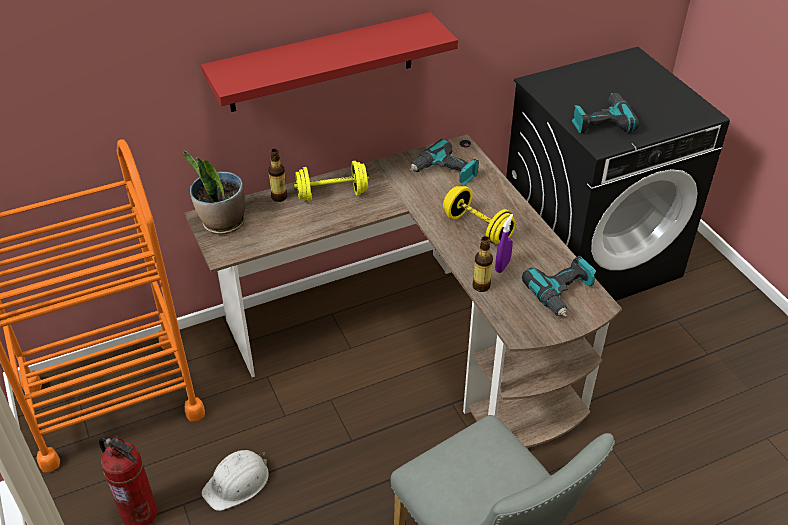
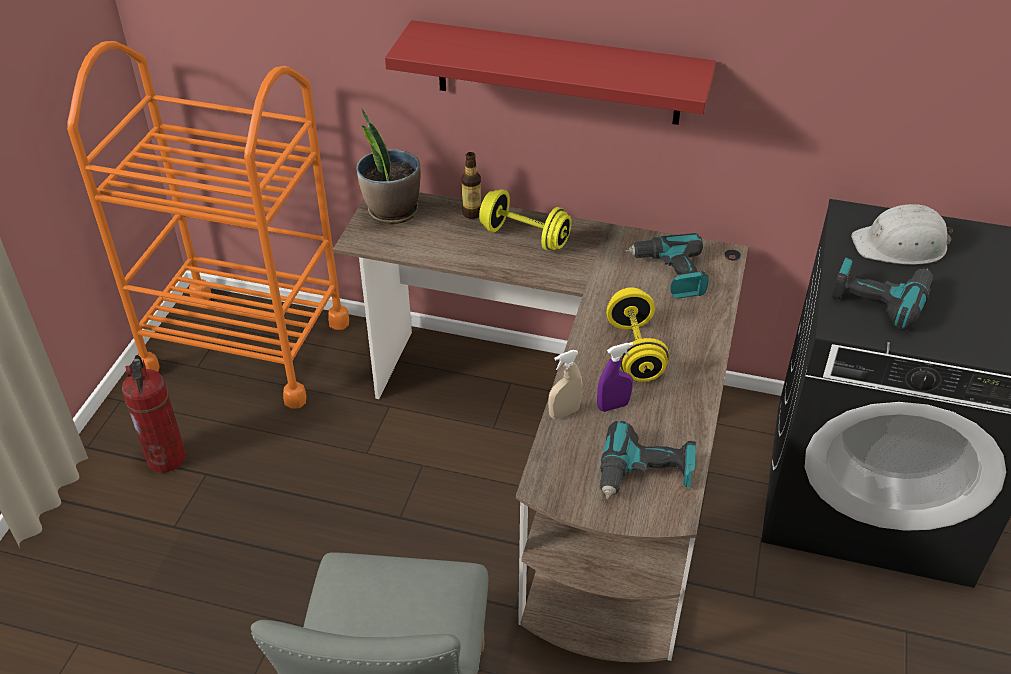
camera: 40 degrees right, 0 degrees up
white hard hat [202,450,269,511] -> white hard hat moved to [851,204,953,265]
bottle [473,236,493,292] -> beige spray bottle [548,350,582,419]

